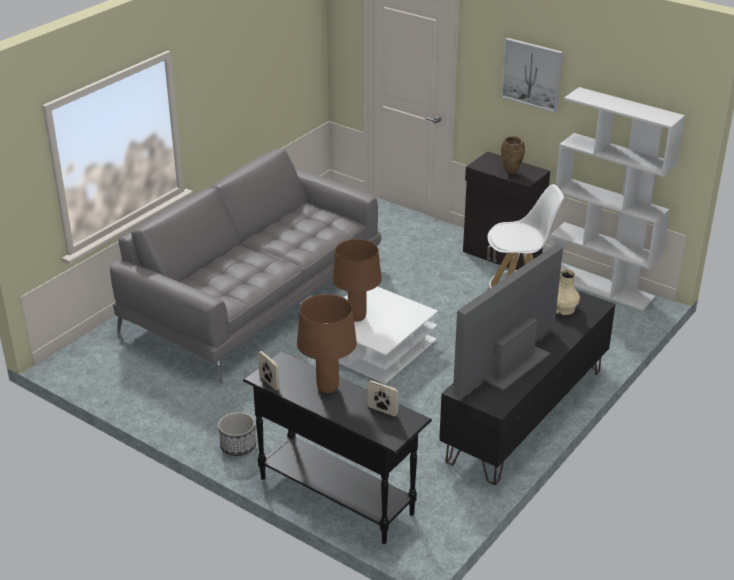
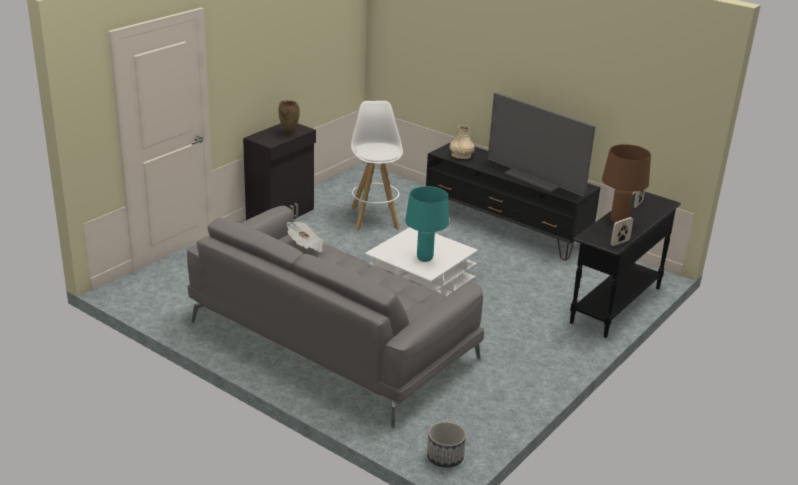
camera: 90 degrees left, 5 degrees down
planter [218,412,256,456] -> planter moved to [427,421,466,468]
brown table lamp [332,239,381,322] -> turquoise table lamp [405,186,449,262]
picture [501,38,563,112] -> none
white bookcase [549,87,685,311] -> none
none -> newspaper [287,222,323,252]

